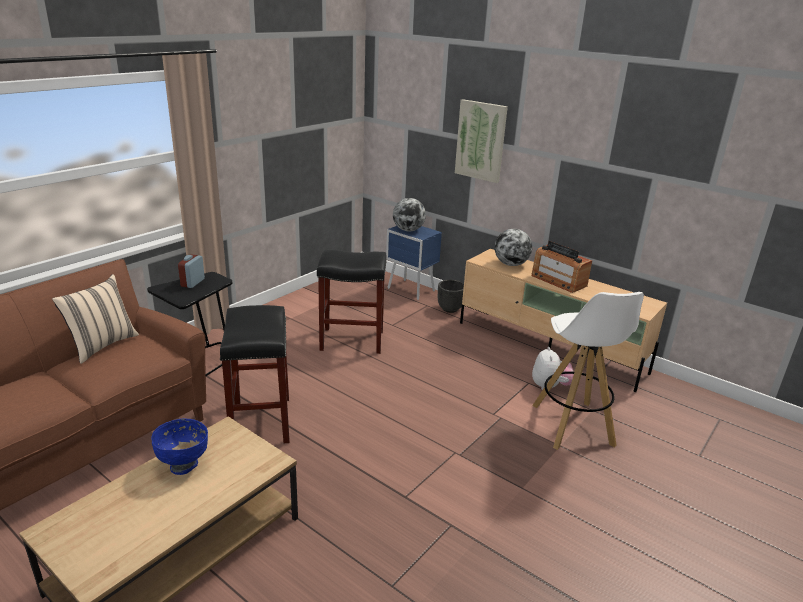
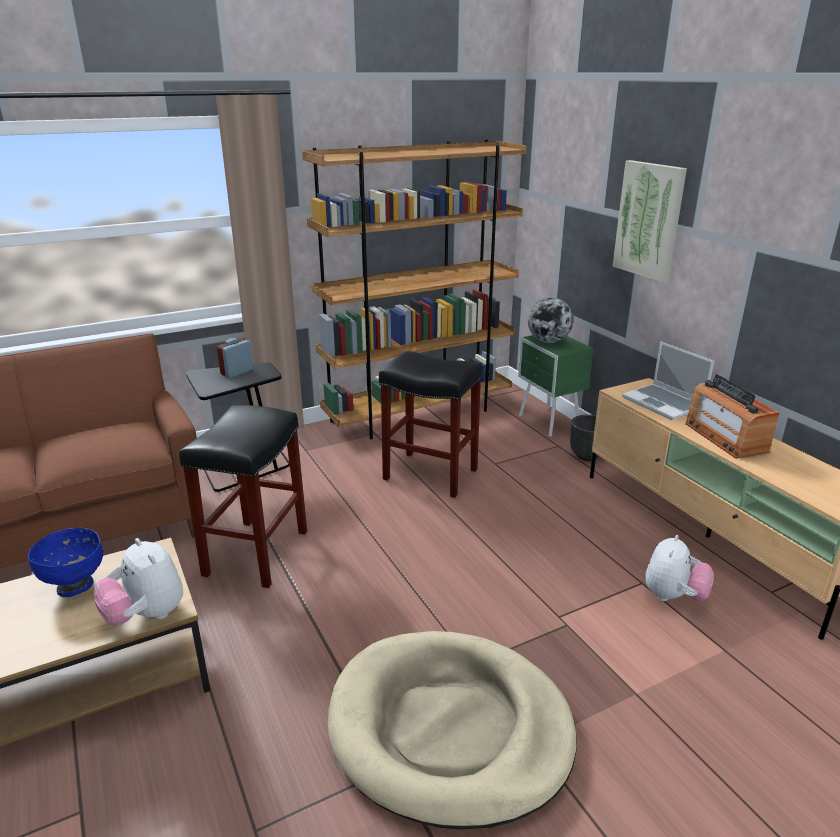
camera: 25 degrees right, 0 degrees up
beige pillow [52,274,139,364] -> none
blue nightstand [386,226,442,300] -> green nightstand [518,335,594,437]
globe [495,229,532,266] -> laptop [622,341,714,420]
white stool [532,292,644,450] -> none
none -> plush toy [94,538,183,626]
none -> brown bookcase [302,139,527,439]
none -> beige dog bed [328,631,577,830]

